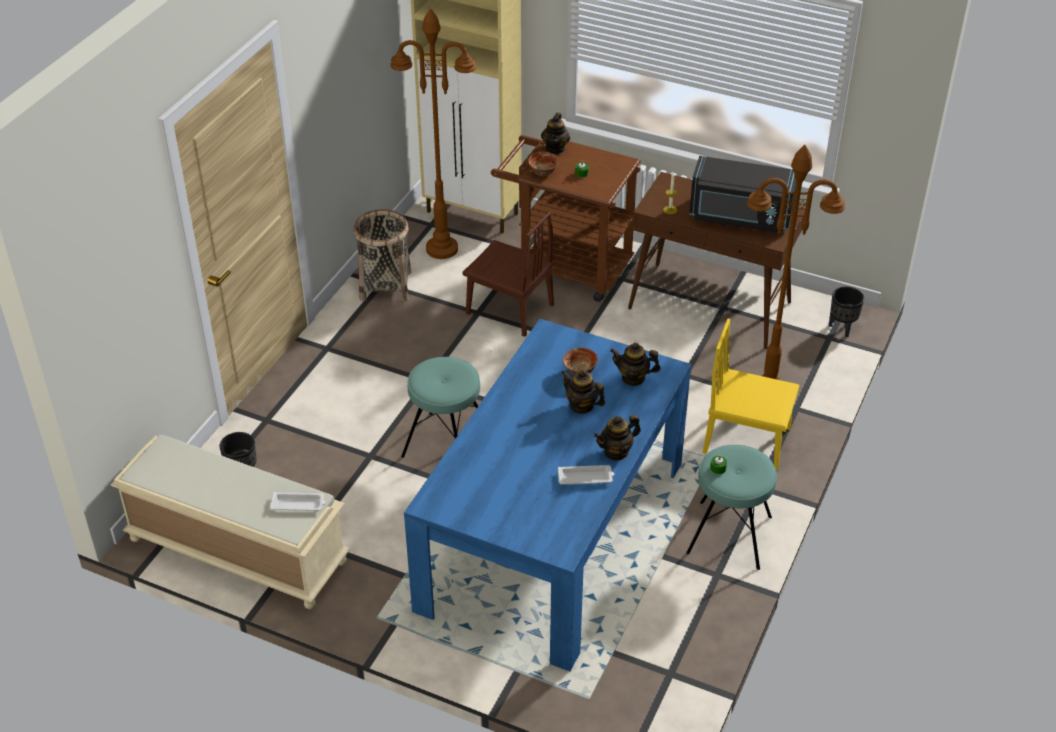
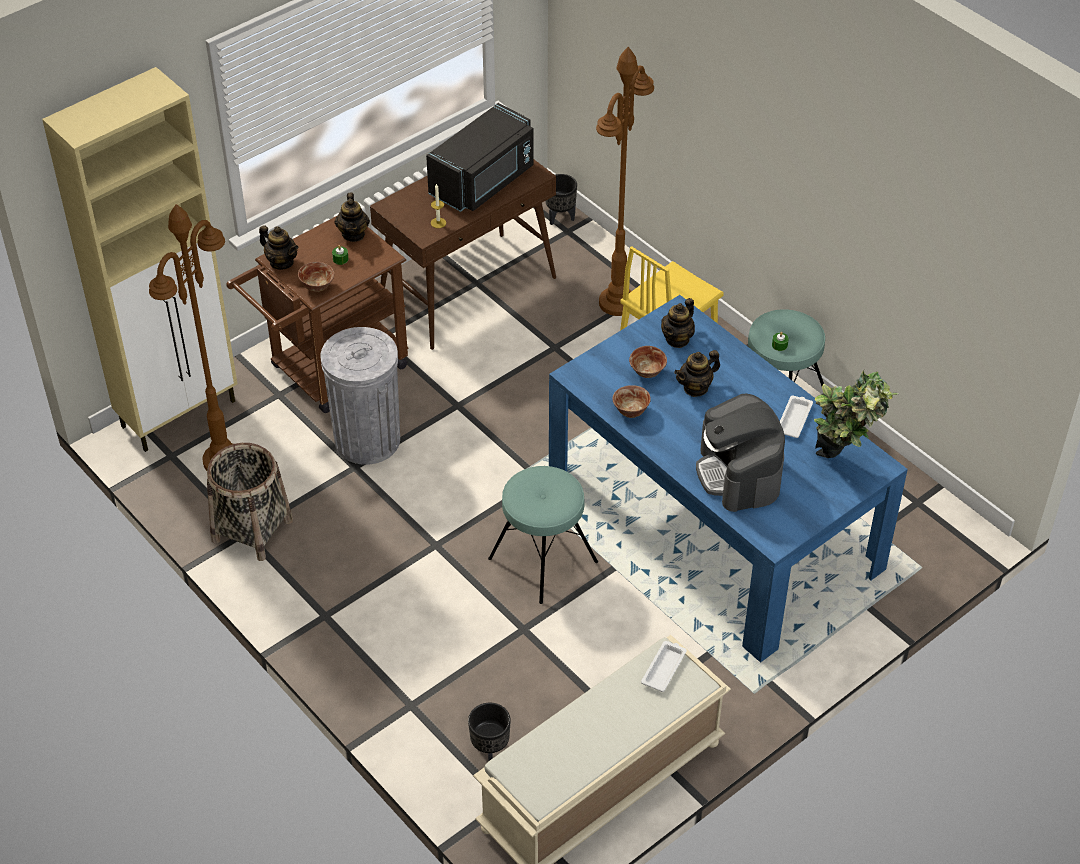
camera: 65 degrees left, 5 degrees up
brown chair [463,212,554,337] -> grey trash can [321,327,400,465]
teapot [594,415,641,461] -> teapot moved to [335,193,370,242]
none -> bowl [613,385,651,418]
none -> coffee machine [696,394,785,512]
none -> potted plant [814,370,899,458]

